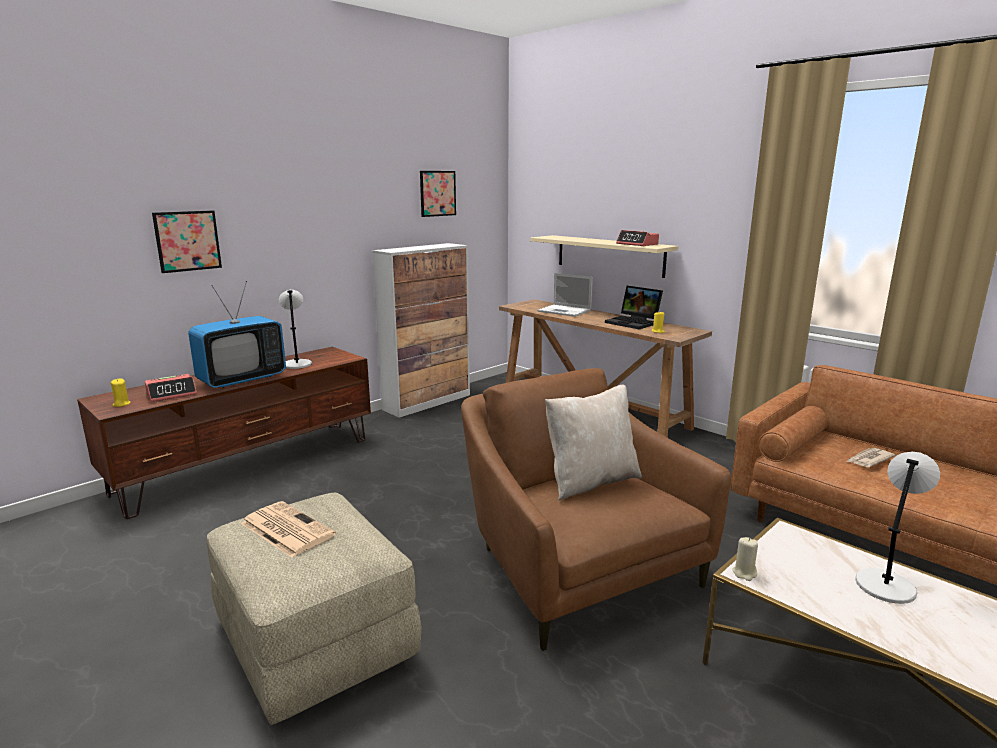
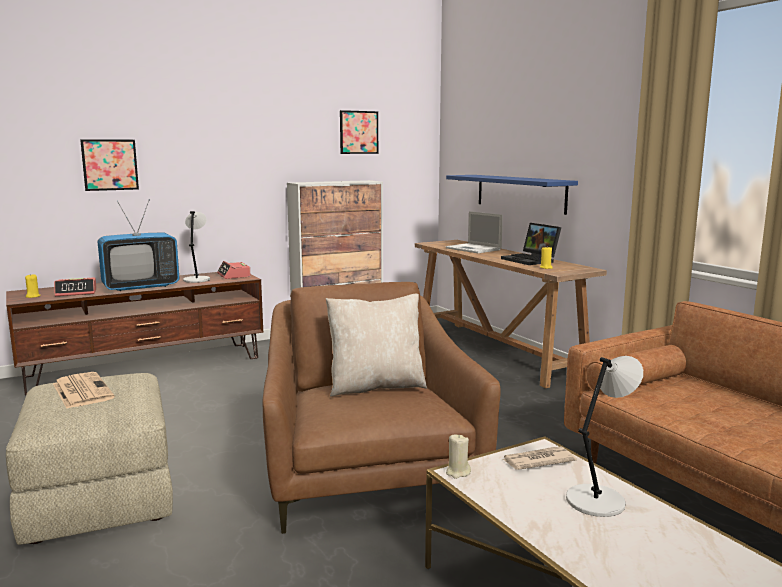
camera: 15 degrees right, 5 degrees down
beige shelf [530,235,678,278] -> blue shelf [446,175,578,215]
alarm clock [616,230,659,246] -> alarm clock moved to [217,261,251,279]
newspaper [846,448,895,467] -> newspaper moved to [502,447,577,470]

